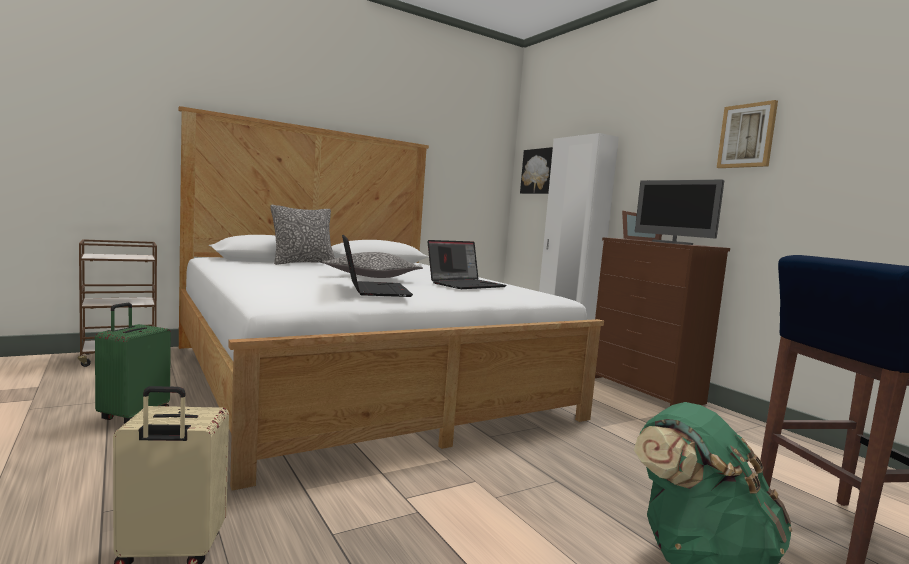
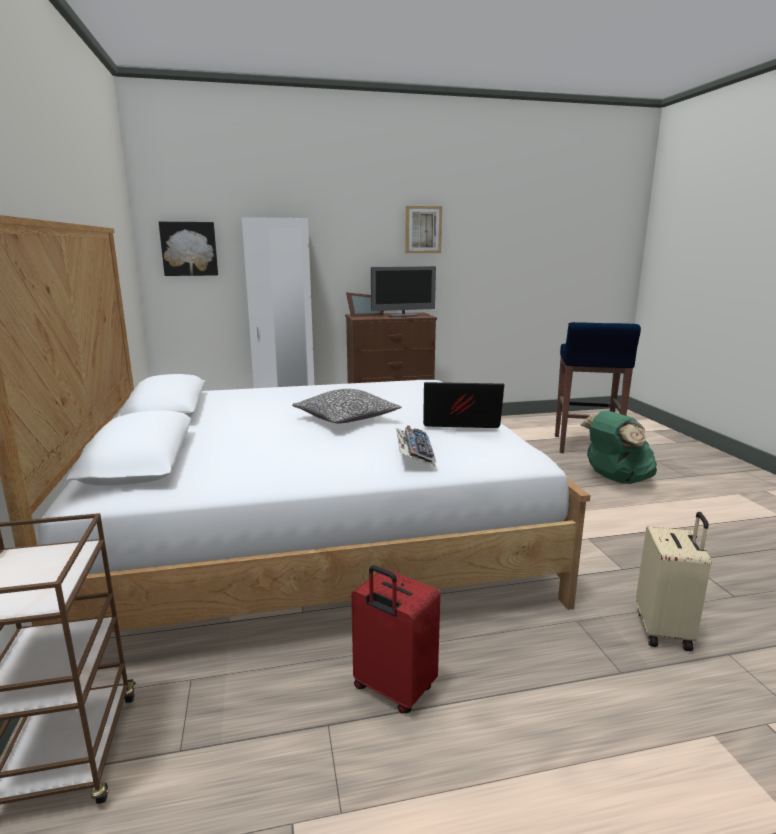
camera: 70 degrees left, 10 degrees up
green suitcase [95,303,171,423] -> red suitcase [351,565,440,714]
pillow [270,205,335,265] -> none
laptop [427,240,506,289] -> none
none -> keyboard [396,425,436,467]

